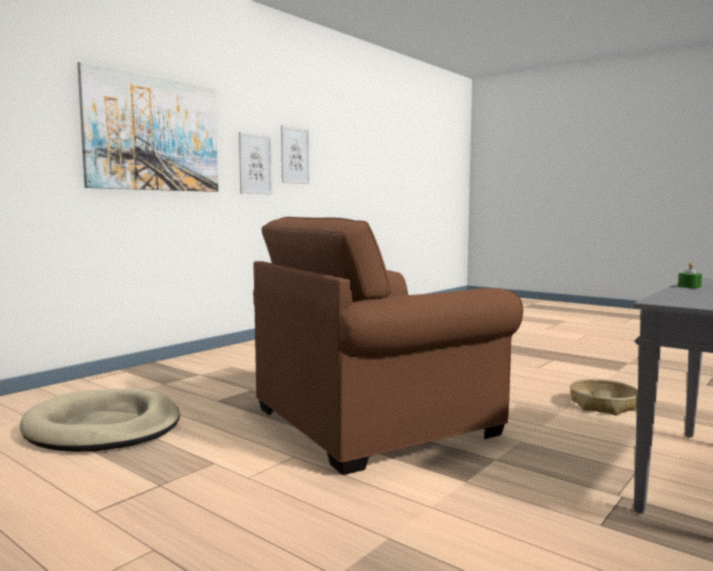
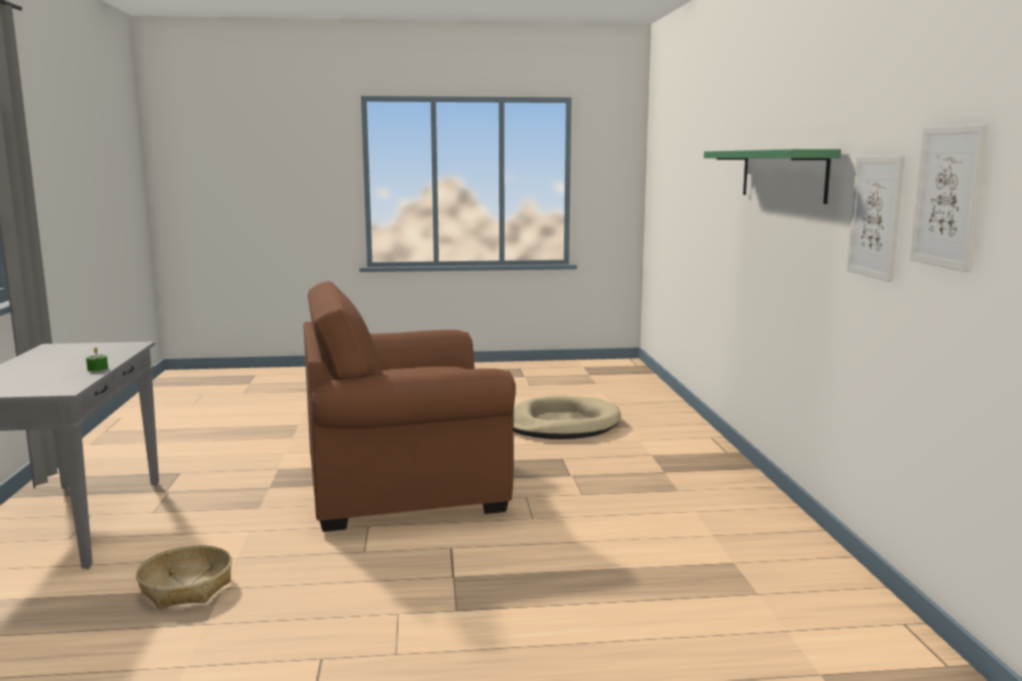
camera: 135 degrees right, 5 degrees up
picture [77,62,218,192] -> green shelf [704,149,841,204]
brown armchair [253,217,523,475] -> brown armchair turned 120 degrees counterclockwise [304,281,516,532]

